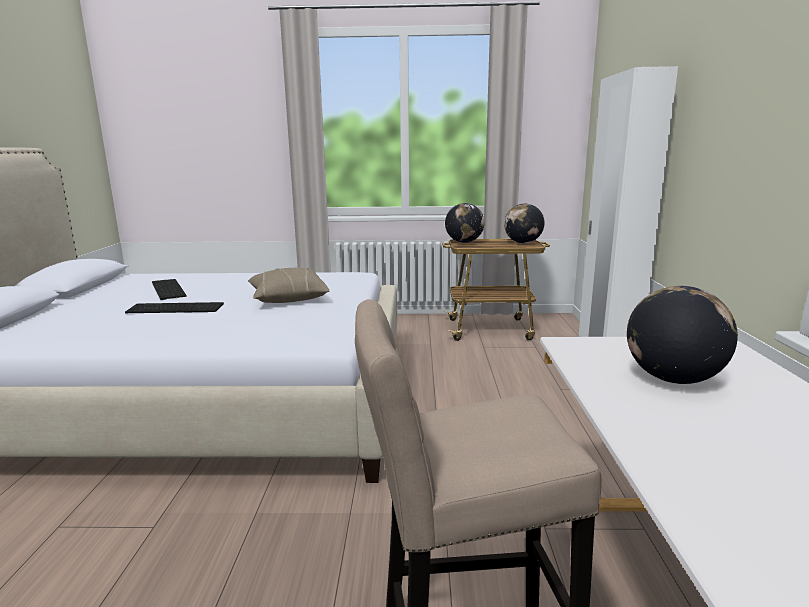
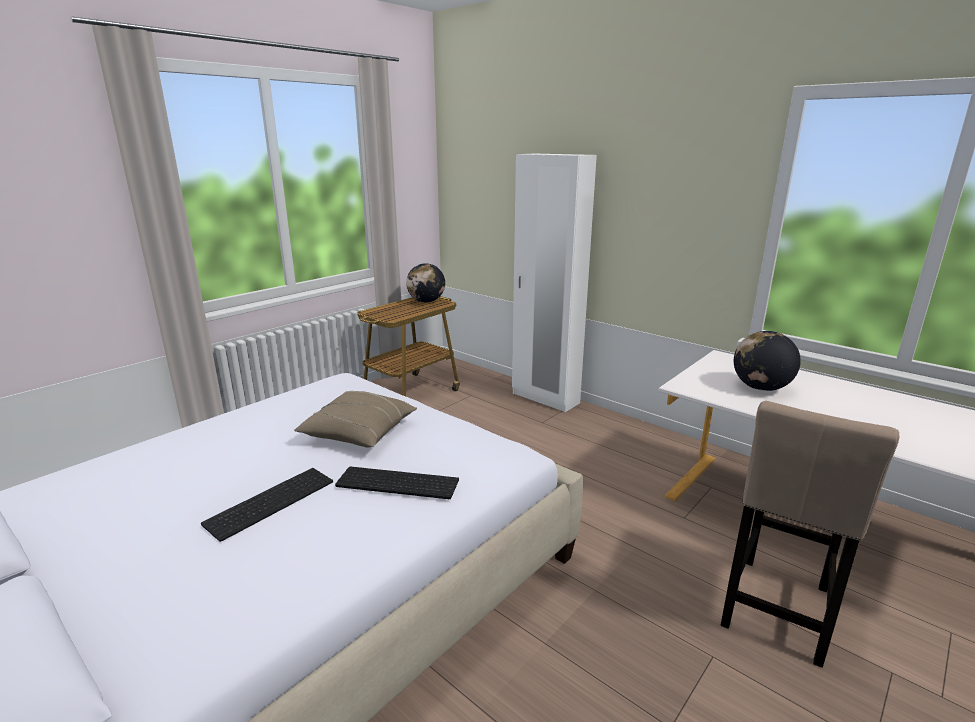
camera: 50 degrees left, 5 degrees up
keyboard [152,279,187,300] -> keyboard moved to [335,467,459,499]
globe [445,203,484,243] -> none

